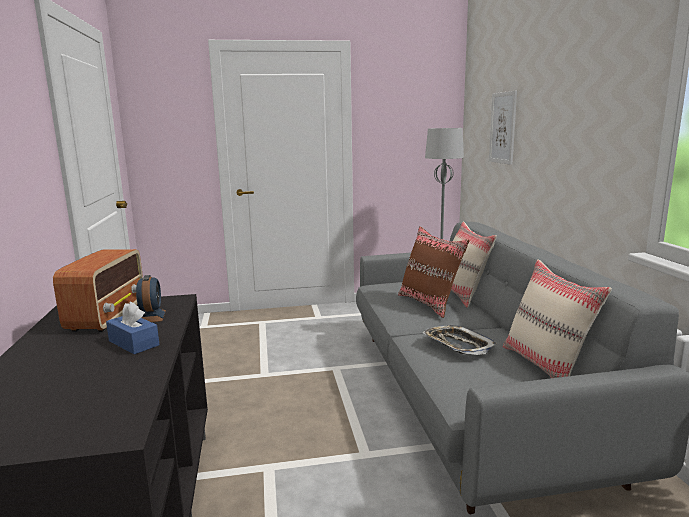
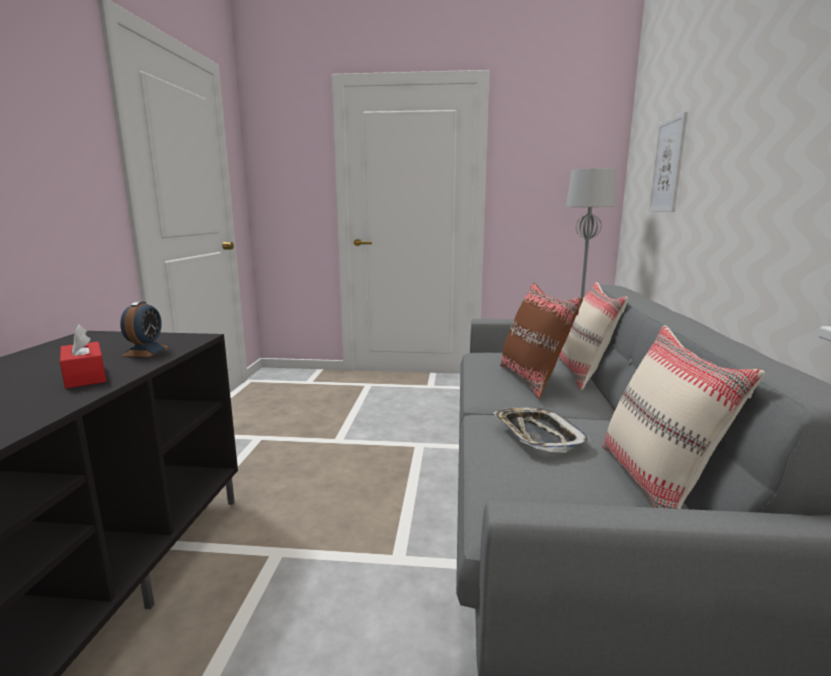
camera: 15 degrees right, 0 degrees up
radio [53,249,143,332] -> none
blue tissue box [106,302,159,354] -> red tissue box [60,325,106,389]

